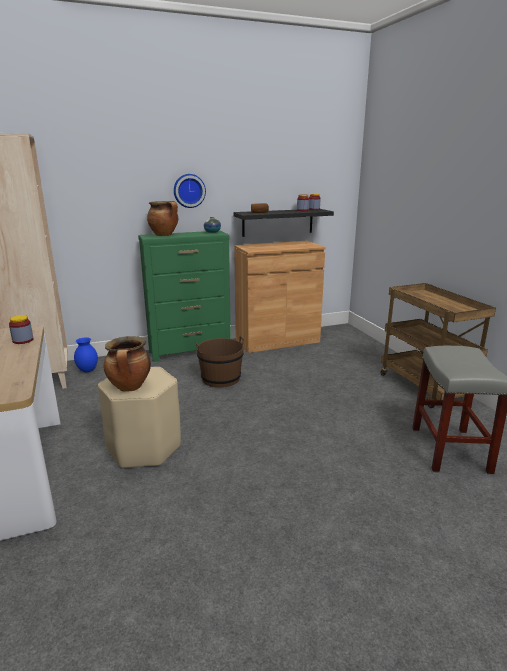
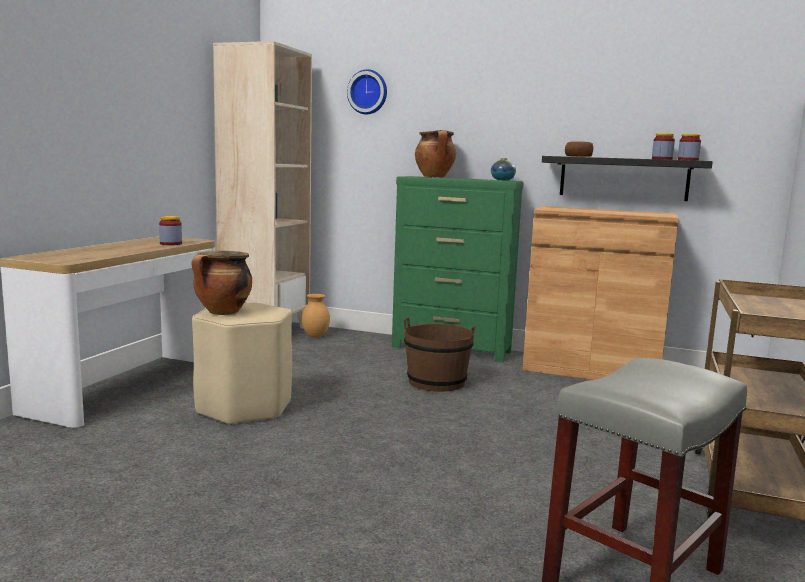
camera: 40 degrees right, 10 degrees down
blue vase [74,337,98,372] -> brown vase [302,294,330,338]
wall clock [174,174,206,208] -> wall clock moved to [347,69,387,115]

